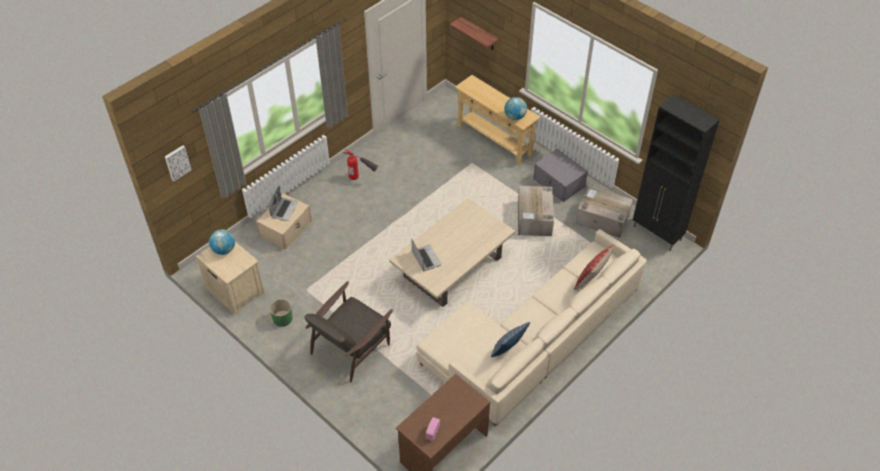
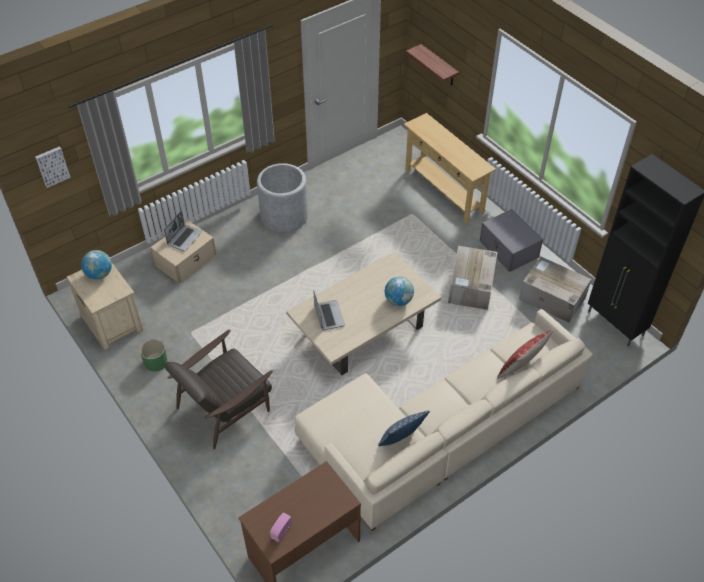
camera: 10 degrees right, 0 degrees up
fire extinguisher [344,149,378,180] -> grey planter [257,163,308,232]
globe [504,97,527,120] -> globe moved to [385,277,414,306]

